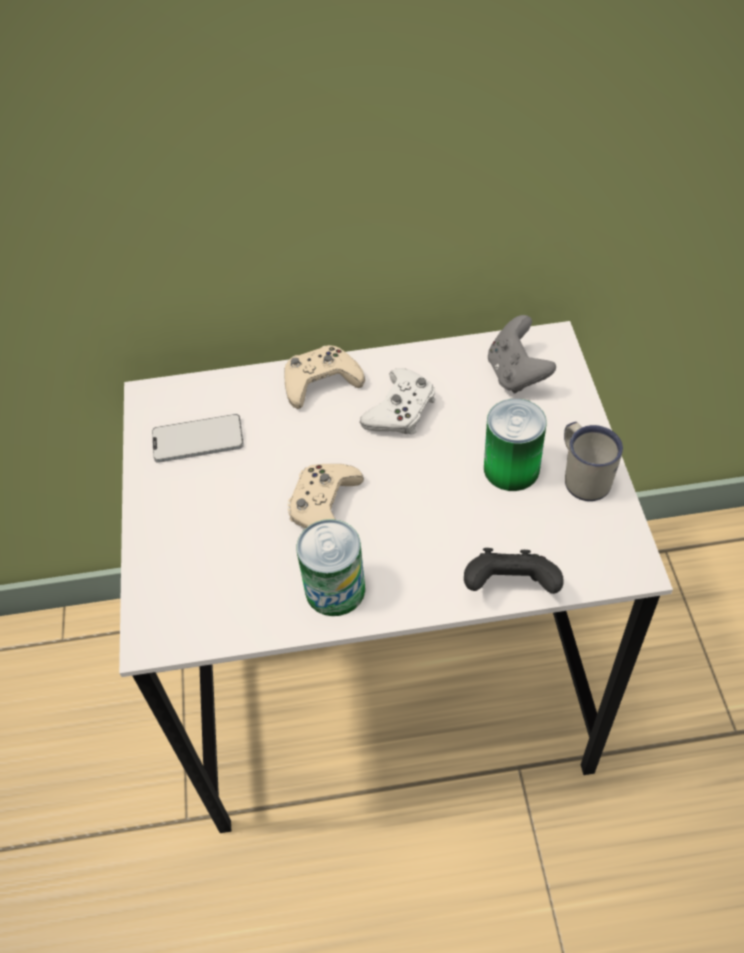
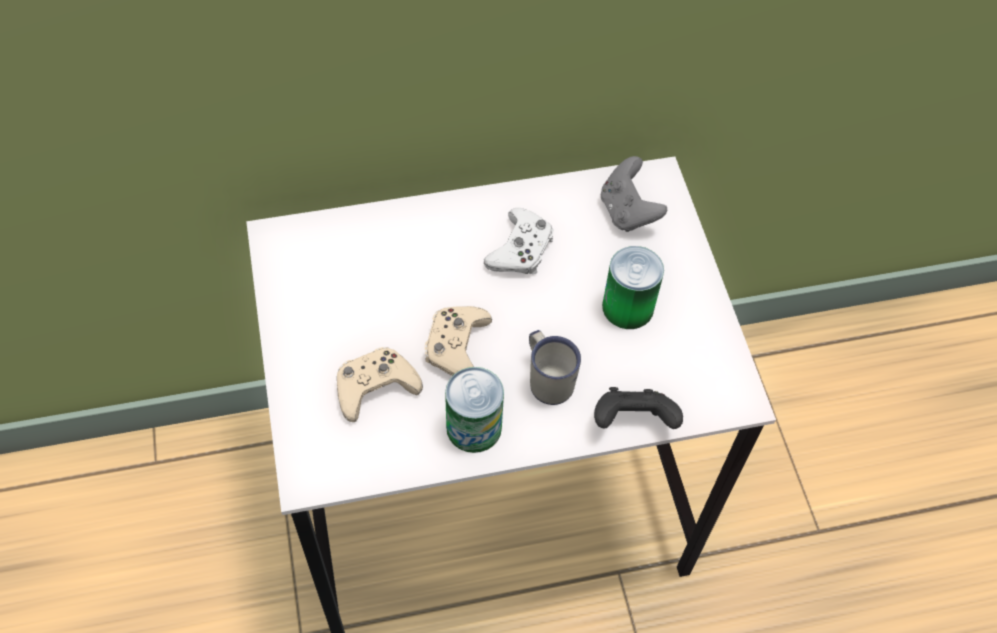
camera: 10 degrees left, 5 degrees up
phone [152,414,244,463] -> none
beige game controller [284,345,365,409] -> beige game controller moved to [337,347,423,422]
white mug [564,422,623,501] -> white mug moved to [529,330,581,405]

